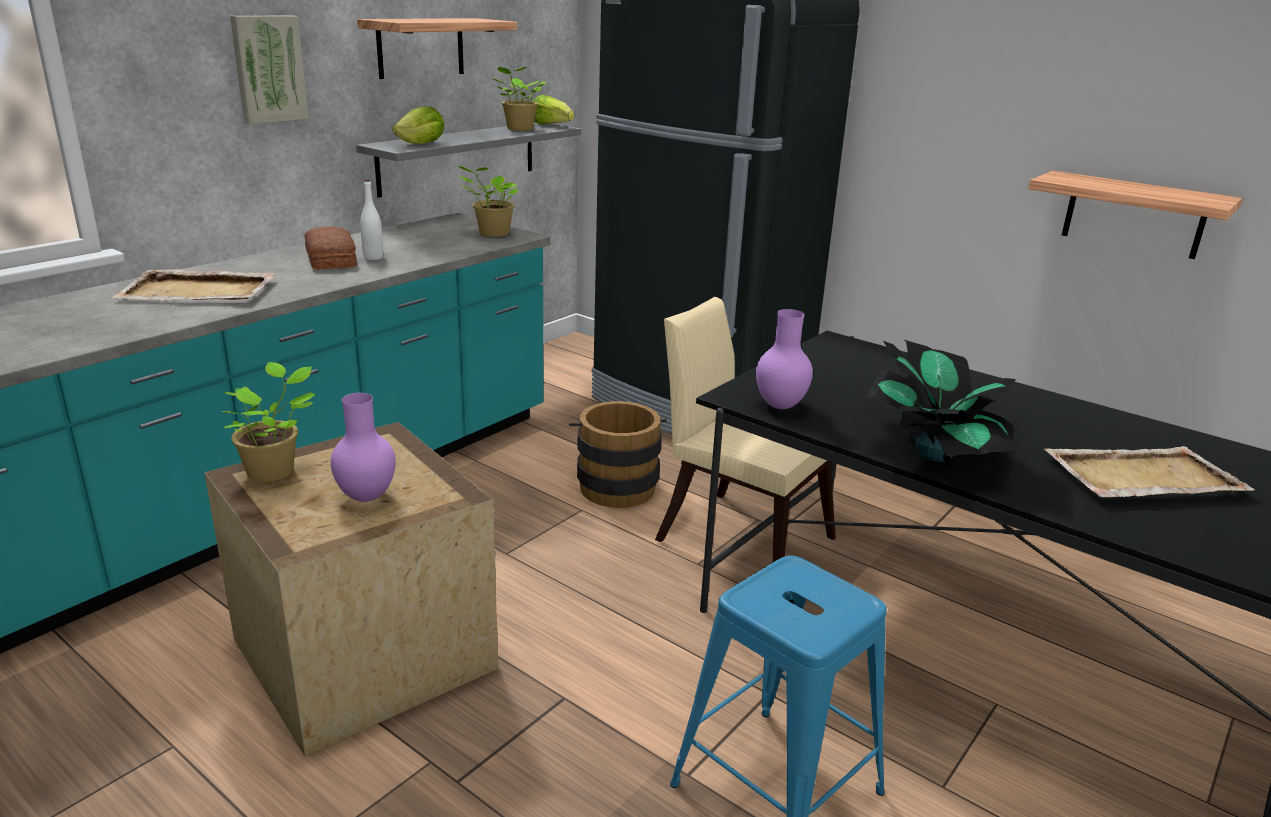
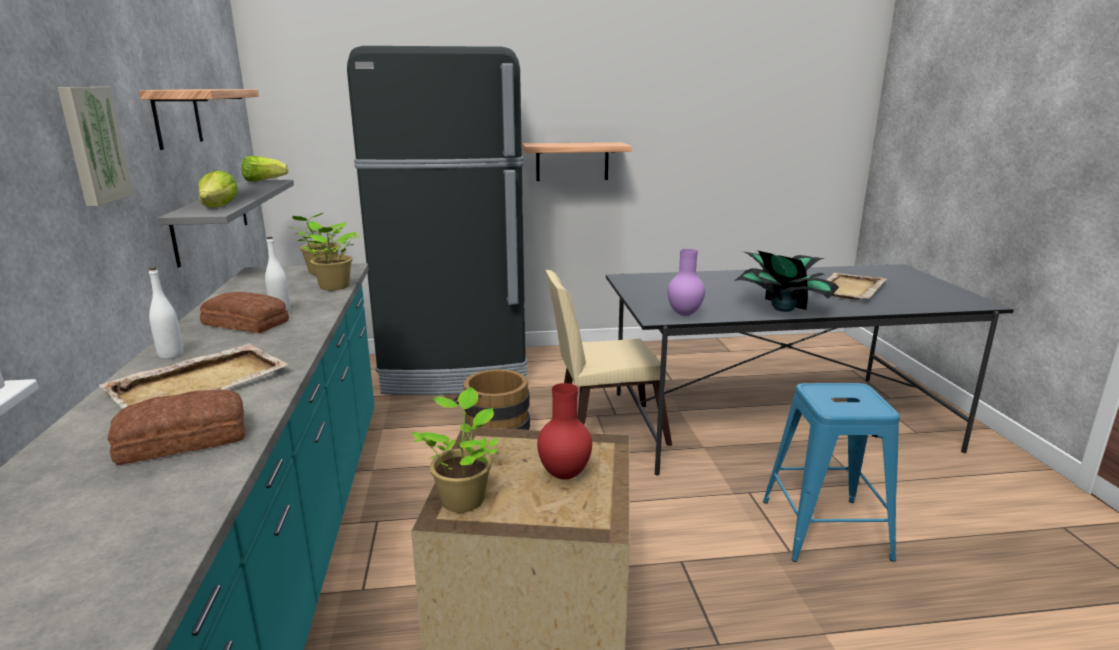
camera: 45 degrees left, 5 degrees down
purple vase [331,393,396,502] -> red vase [537,383,592,480]
potted plant [491,67,546,131] -> potted plant moved to [303,222,359,290]
shelf [1028,171,1243,259] -> shelf moved to [522,142,632,181]
none -> bread [108,390,245,465]
none -> white bottle [149,267,183,359]

